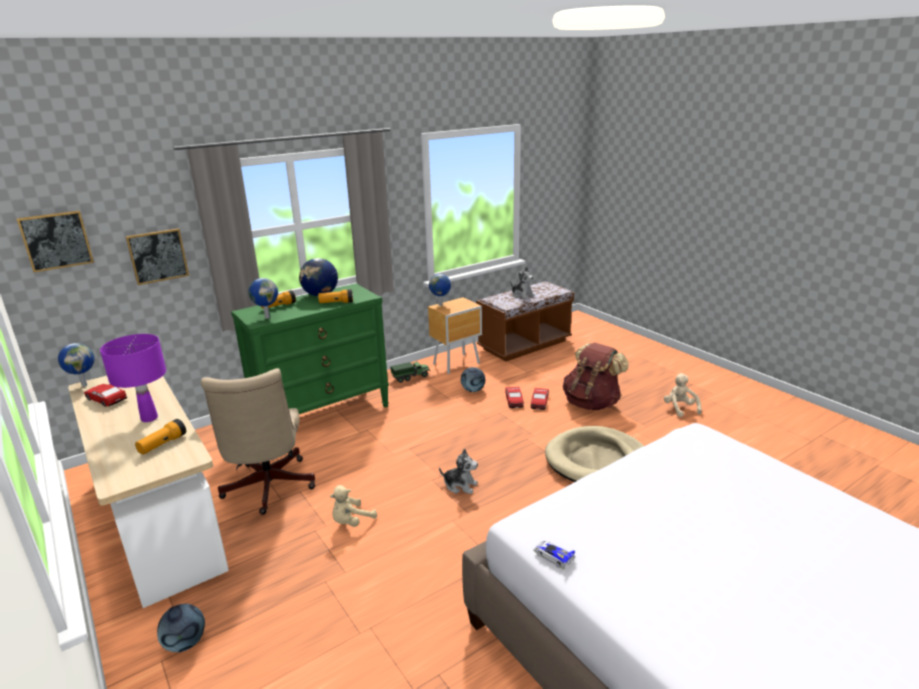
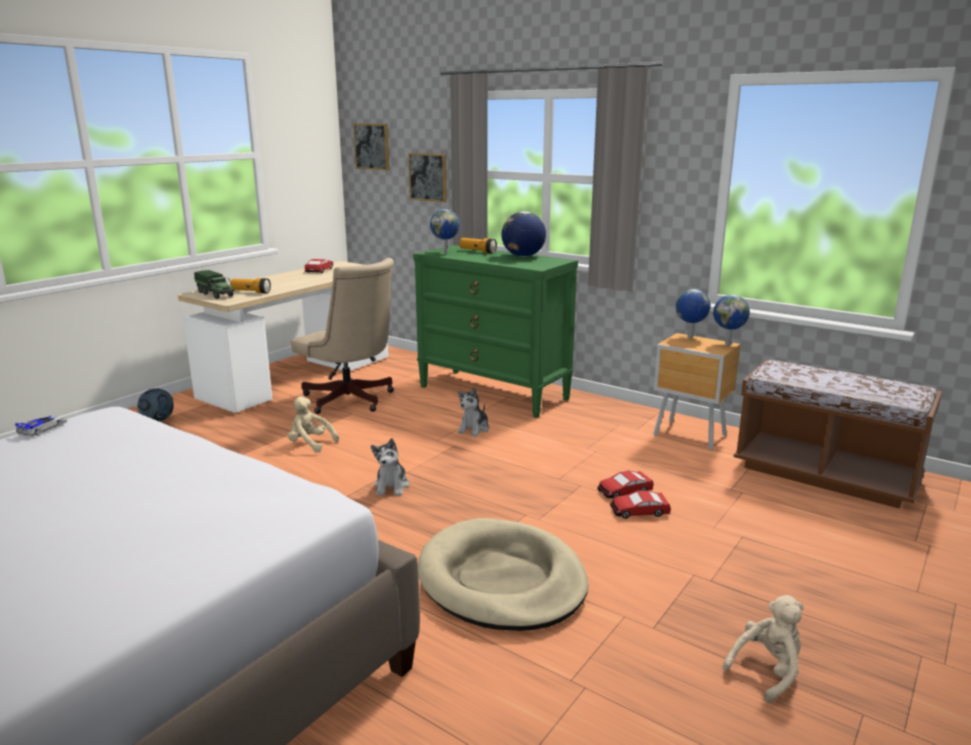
camera: 70 degrees right, 5 degrees down
globe [58,343,95,387] -> globe moved to [713,295,750,345]
purple table lamp [100,334,166,422] -> none
beige office chair [201,368,315,515] -> beige office chair turned 105 degrees counterclockwise [291,258,394,414]
flashlight [318,289,353,303] -> none
toy truck [390,362,431,383] -> toy truck moved to [194,270,235,299]
football [461,367,485,392] -> none
plush toy [510,266,535,299] -> plush toy moved to [457,387,489,437]
brown backpack [563,342,629,410] -> none

